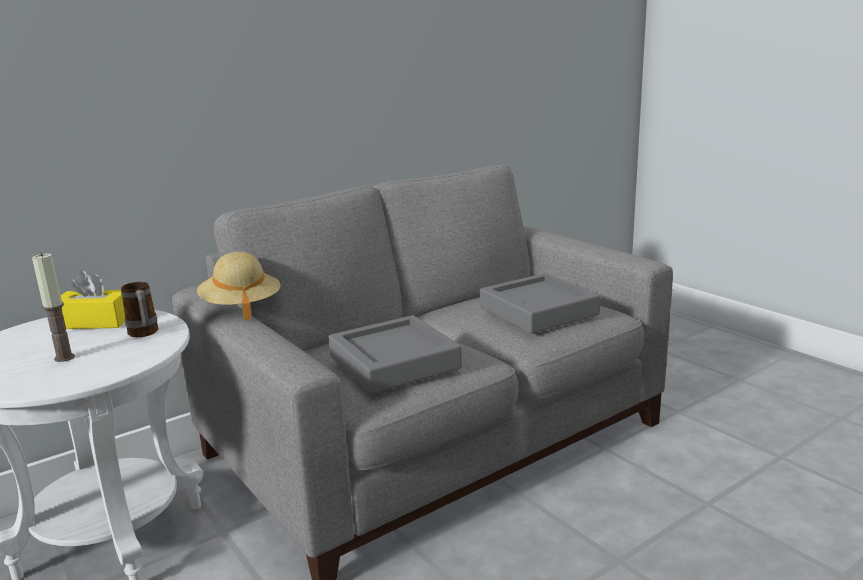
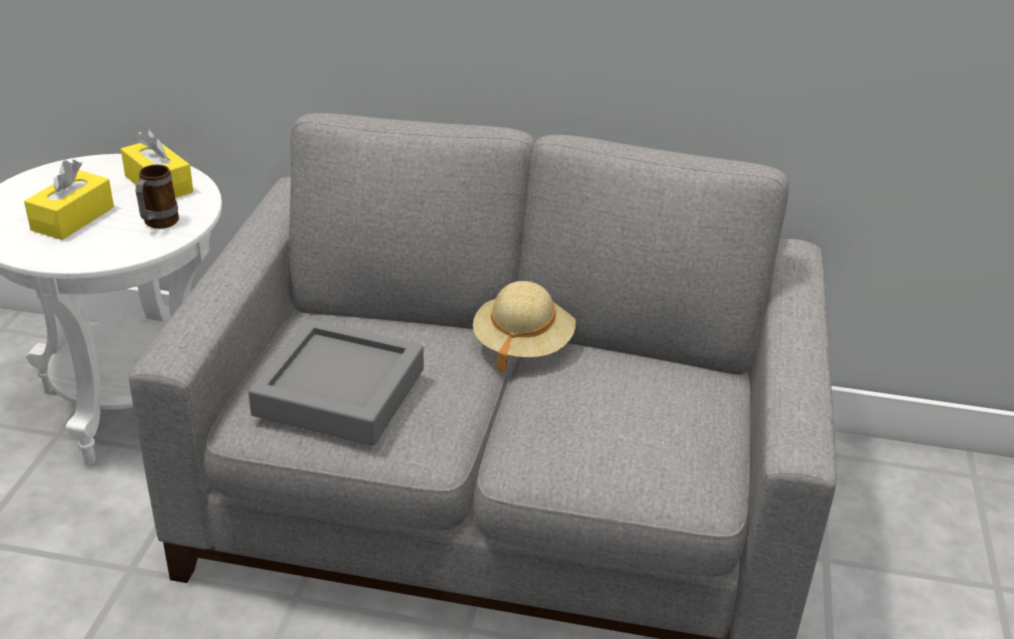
camera: 45 degrees right, 15 degrees up
candle [32,253,75,362] -> yellow tissue box [24,160,114,240]
beige hat [197,252,281,320] -> beige hat moved to [473,281,576,373]
grey tray [480,273,600,334] -> none

